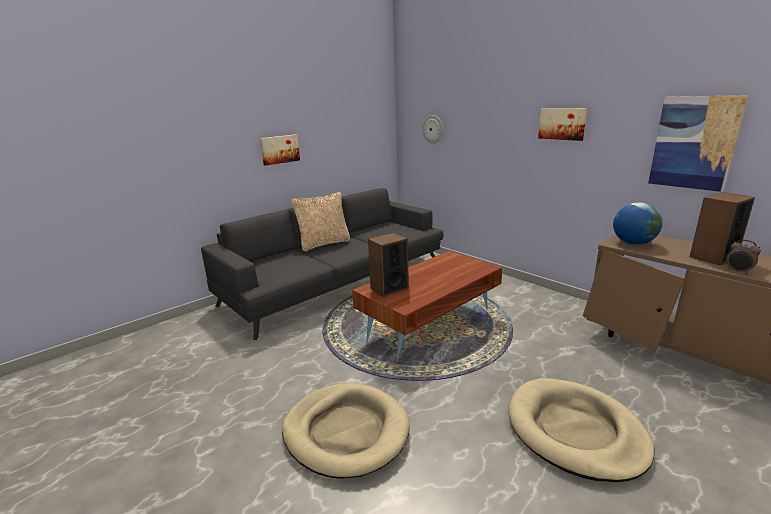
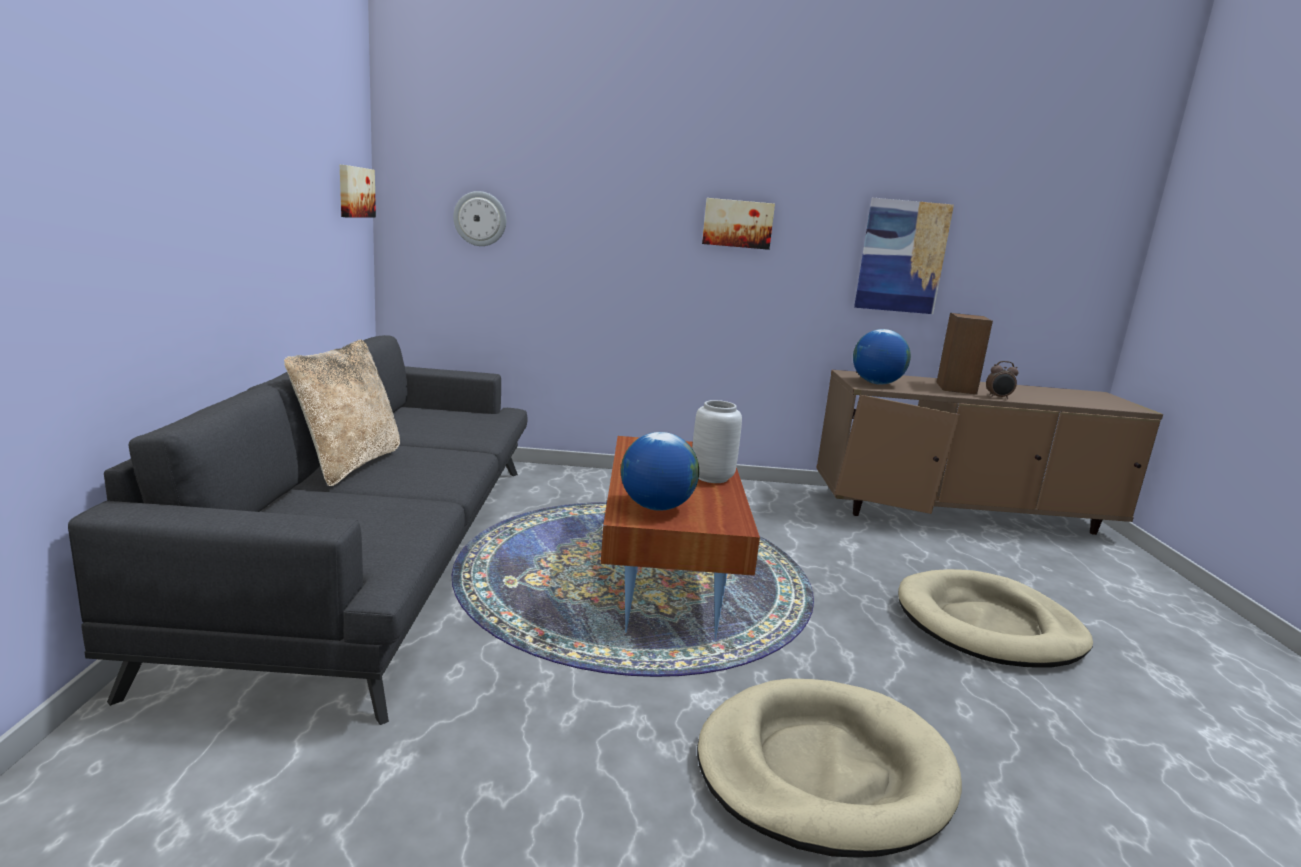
camera: 50 degrees left, 5 degrees down
picture [260,134,300,166] -> picture moved to [340,165,376,218]
speaker [368,233,409,297] -> globe [621,432,699,511]
none -> grey vase [692,400,742,483]

